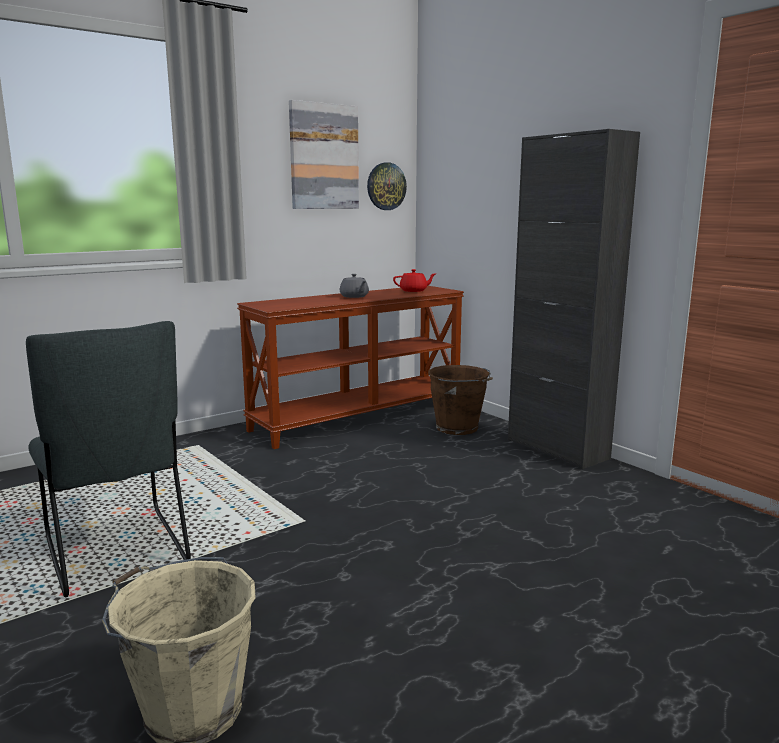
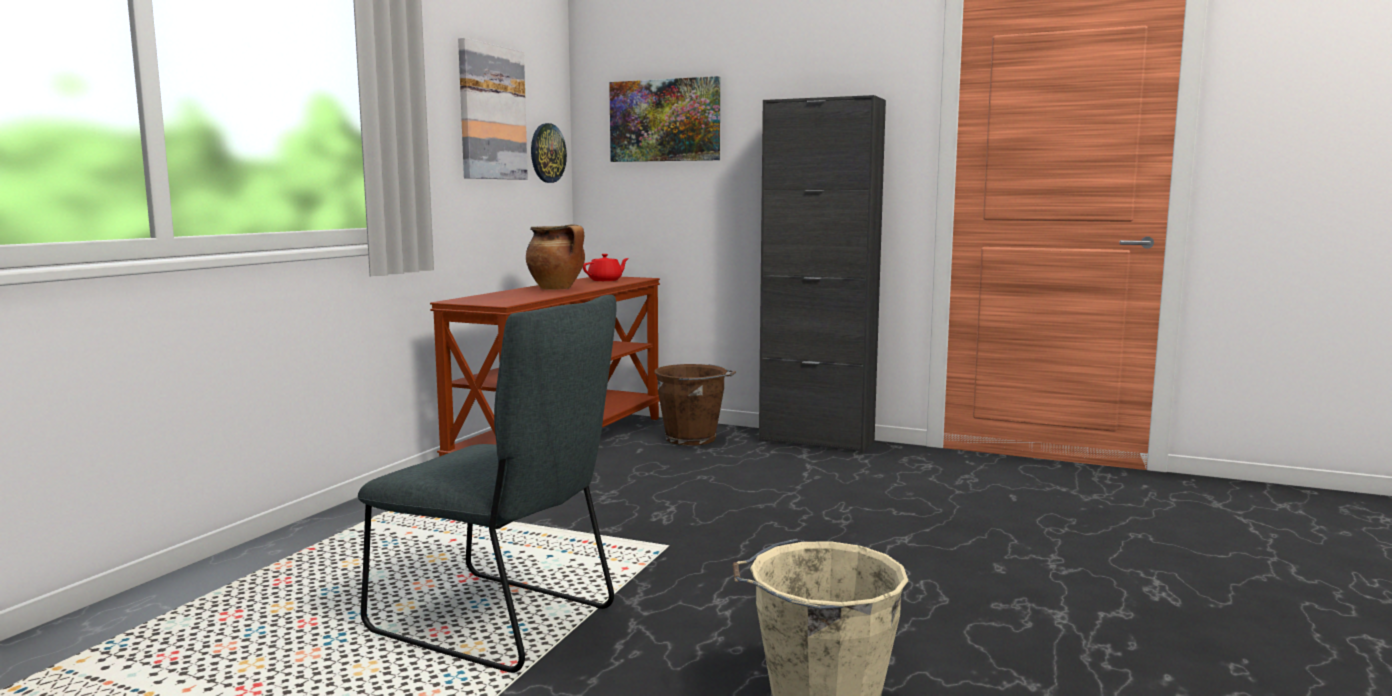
camera: 30 degrees left, 5 degrees down
grey teapot [340,274,369,298] -> cooking pot [526,225,585,290]
none -> picture [609,76,720,162]

